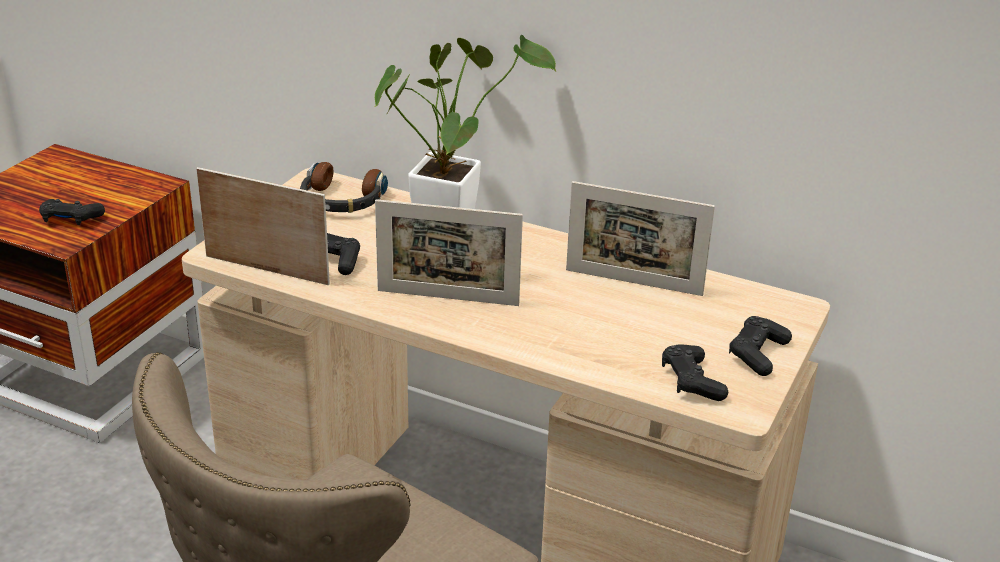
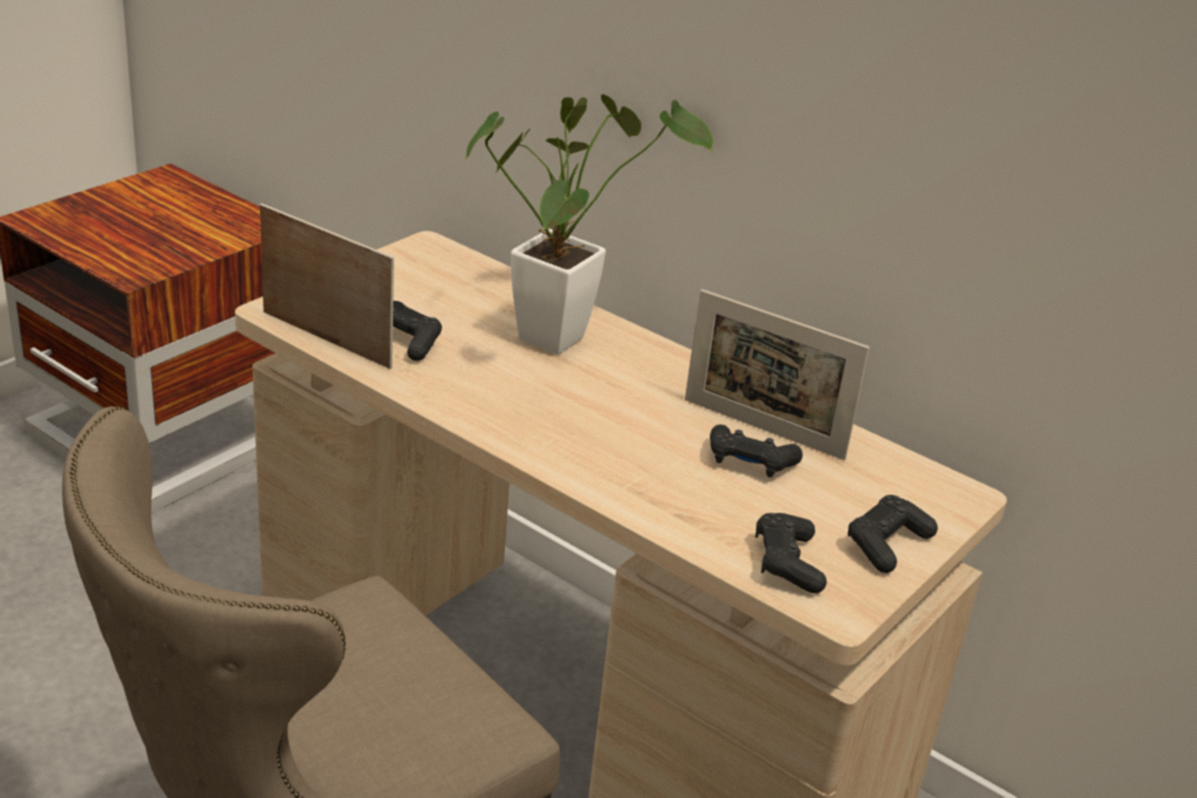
camera: 10 degrees right, 0 degrees up
black game controller [39,199,105,225] -> black game controller moved to [710,424,803,478]
headphones [300,162,388,213] -> none
picture frame [375,199,523,306] -> none

